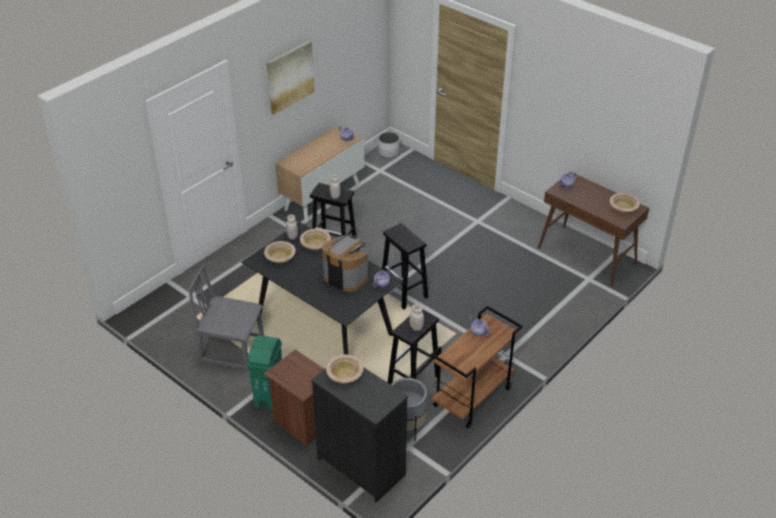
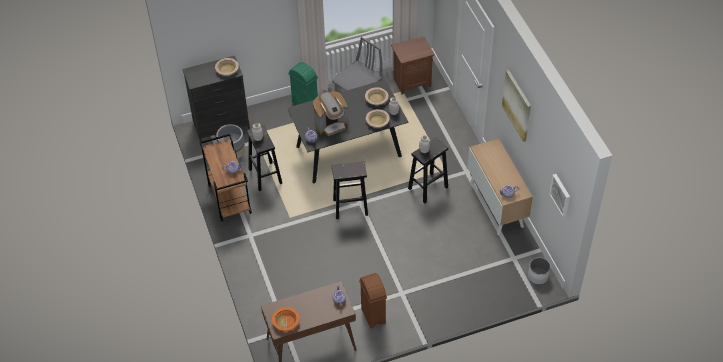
camera: 120 degrees right, 10 degrees up
brown nightstand [264,349,324,446] -> brown nightstand moved to [391,36,435,95]
beige bowl [610,193,640,213] -> orange bowl [272,307,299,331]
none -> brown trash can [359,273,387,328]
none -> picture [549,174,570,217]

